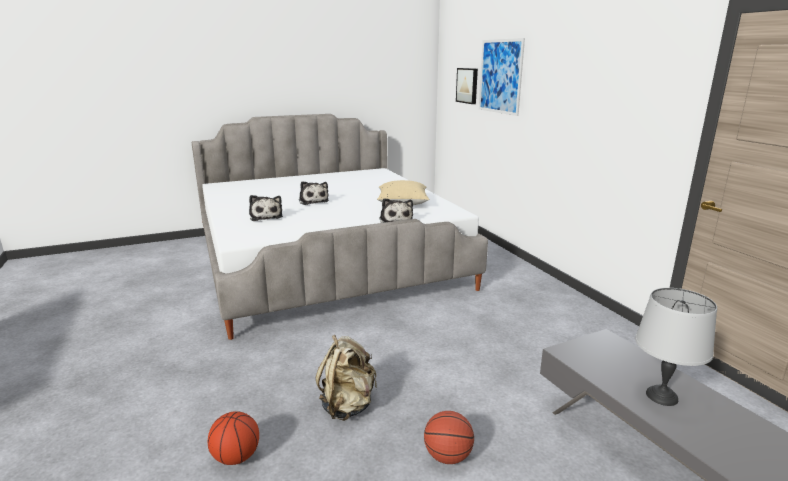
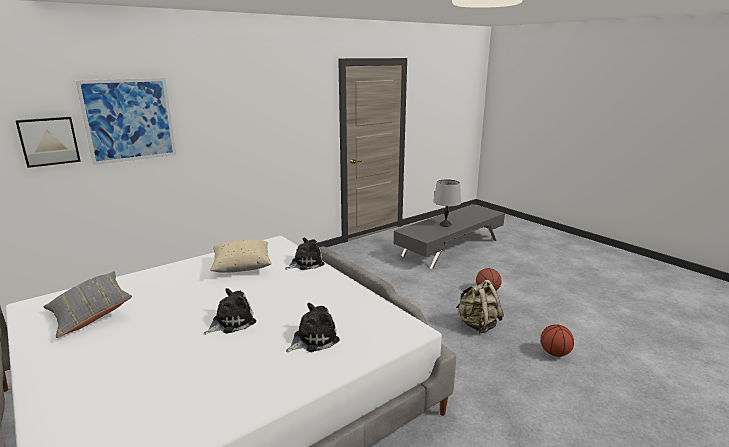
camera: 105 degrees left, 0 degrees up
none -> grey pillow [43,271,132,338]

